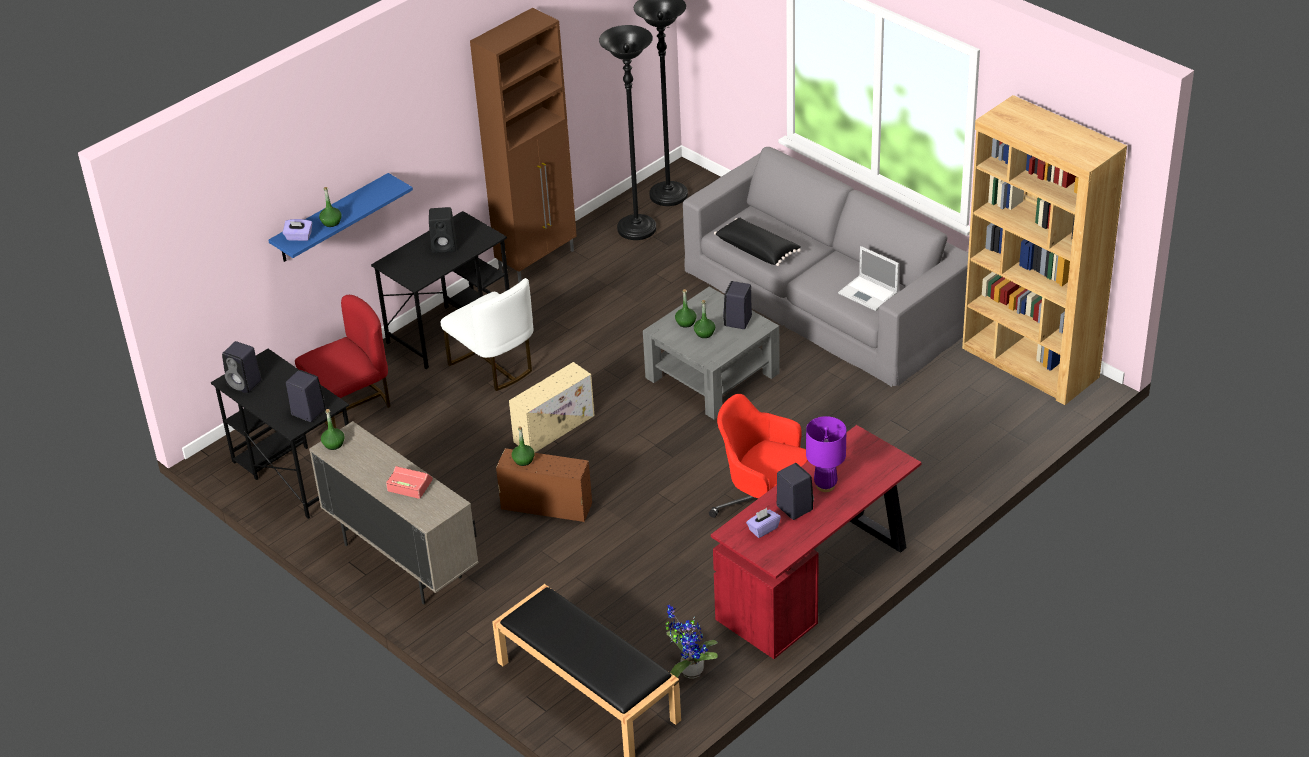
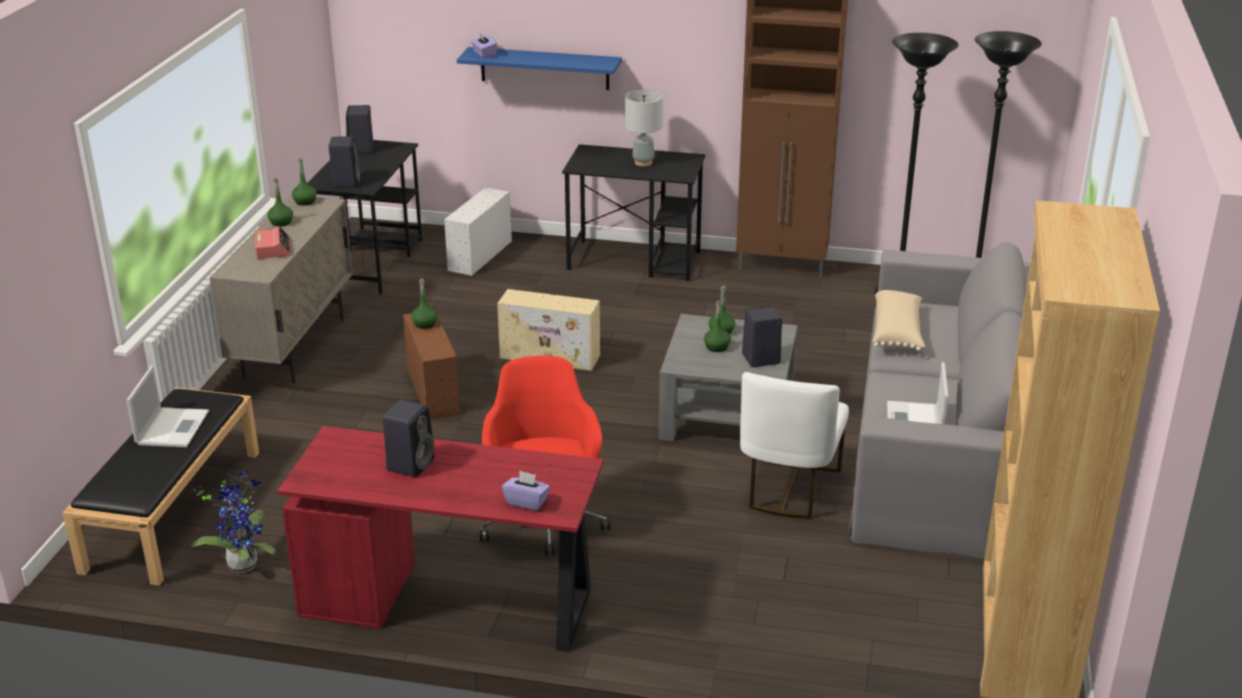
camera: 55 degrees right, 10 degrees down
red chair [295,295,390,428] -> white storage box [444,187,512,276]
green bottle [319,187,342,227] -> green bottle moved to [267,178,293,226]
black speaker [429,207,456,253] -> grey table lamp [625,90,663,166]
white chair [441,278,533,391] -> white chair moved to [740,372,849,519]
black pillow [714,218,801,266] -> beige pillow [873,290,925,351]
purple tissue box [746,508,781,538] -> purple tissue box moved to [502,471,550,511]
purple table lamp [806,416,846,492] -> none
none -> laptop [126,366,209,447]

